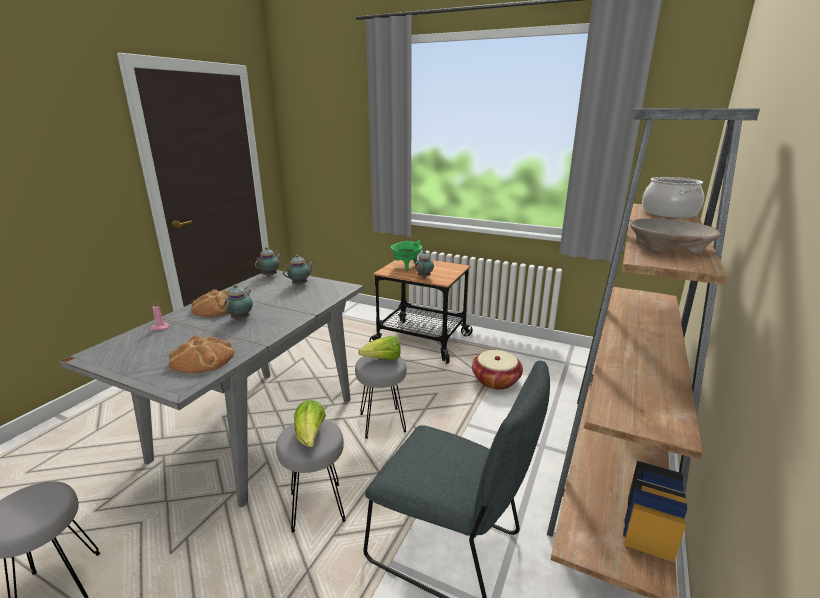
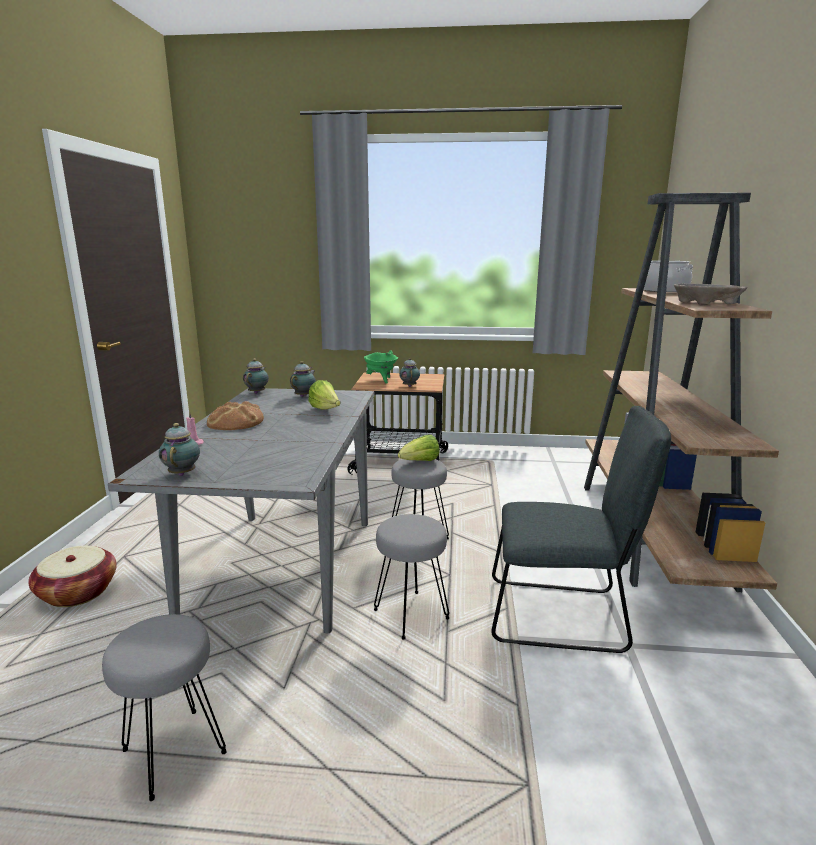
camera: 20 degrees left, 5 degrees down
bread [169,335,234,373] -> none
teapot [224,284,253,321] -> teapot moved to [159,423,200,476]
lettuce [294,400,326,447] -> lettuce moved to [308,380,340,410]
basket [472,350,523,390] -> basket moved to [28,546,117,607]

